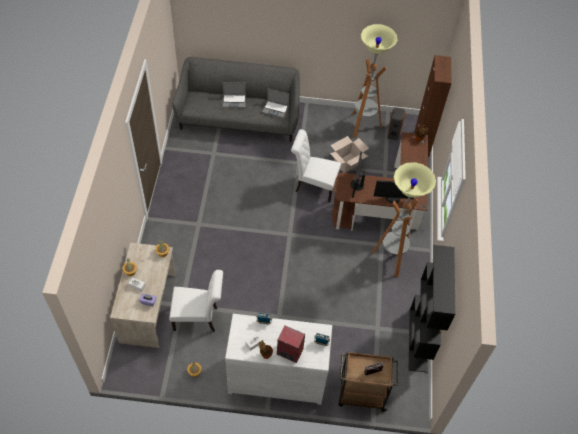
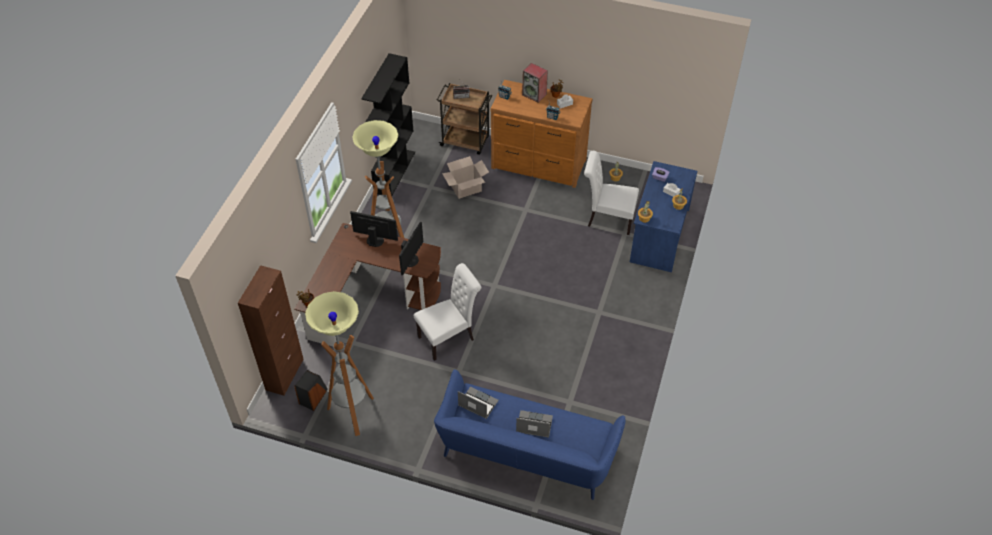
camera: 165 degrees left, 5 degrees down
beige desk [110,243,176,348] -> blue desk [630,161,697,272]
grey sofa [172,57,300,142] -> blue sofa [434,370,626,500]
white dresser [225,314,332,405] -> brown dresser [491,80,592,188]
white chair [291,129,341,202] -> white chair turned 60 degrees counterclockwise [414,263,481,361]
cardboard box [330,136,369,173] -> cardboard box moved to [442,156,489,199]

